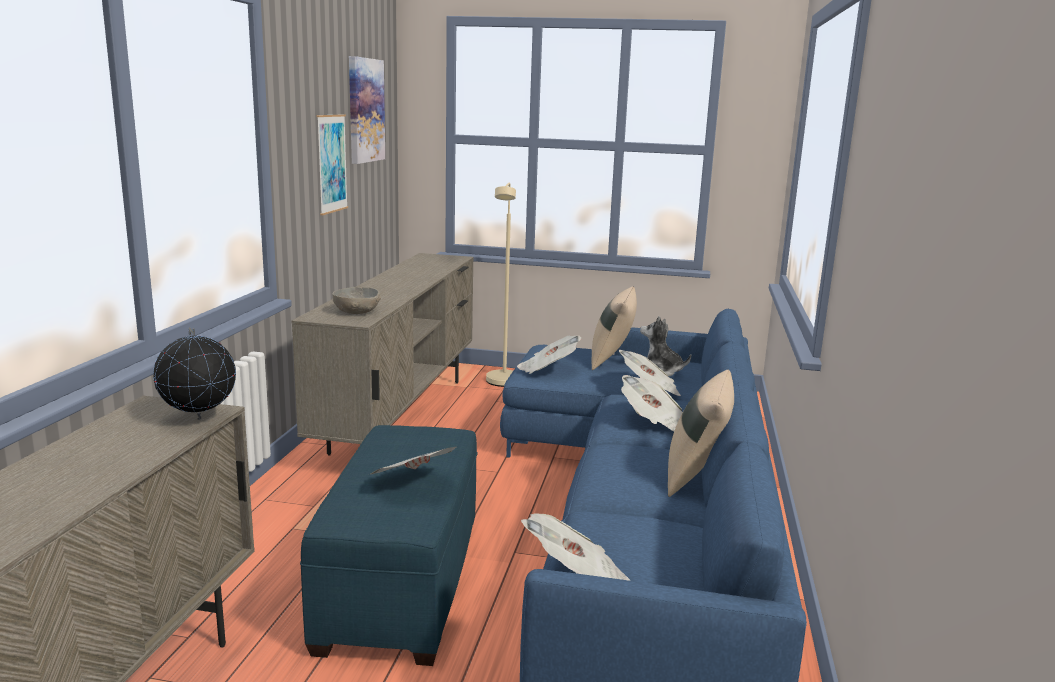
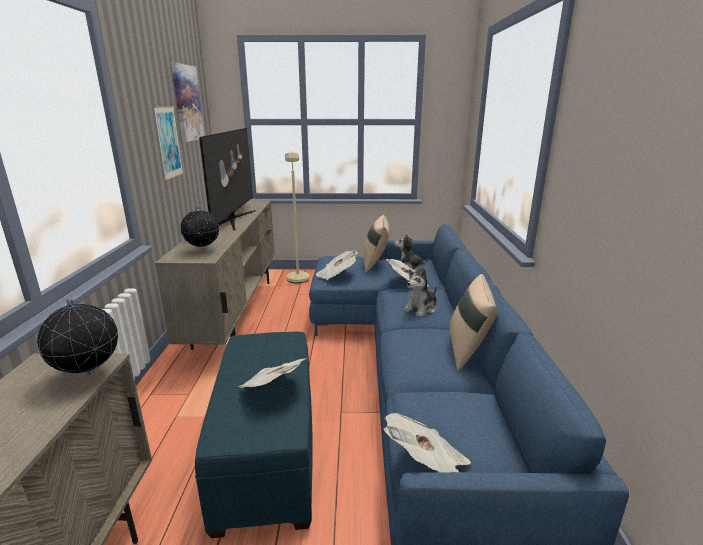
camera: 10 degrees left, 5 degrees up
grey bowl [332,287,381,314] -> globe [180,206,219,251]
newspaper [621,375,683,432] -> plush toy [404,268,437,317]
none -> television [199,128,256,230]

